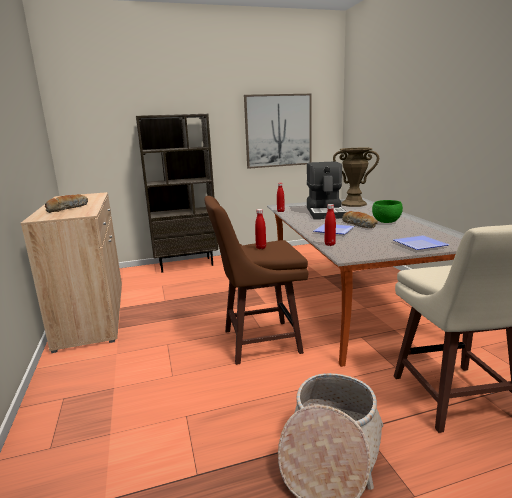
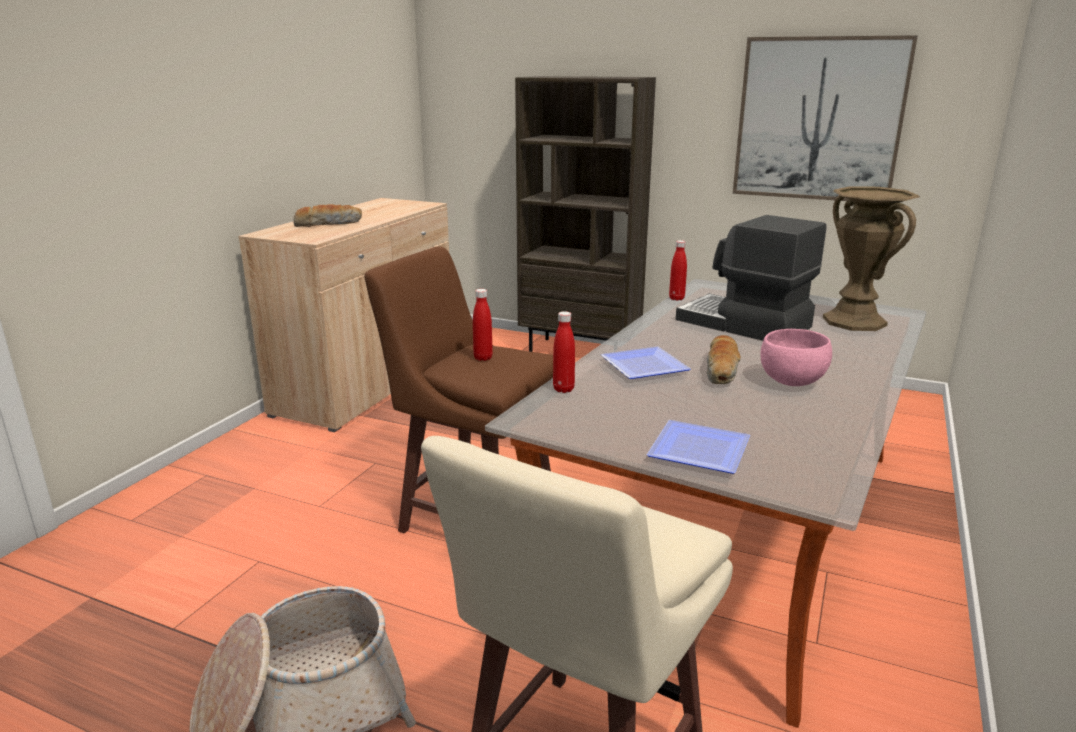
camera: 40 degrees right, 5 degrees up
coffee machine [307,161,346,219] -> coffee machine turned 90 degrees clockwise [676,215,827,341]
green bowl [372,200,403,223] -> pink bowl [760,329,832,386]

